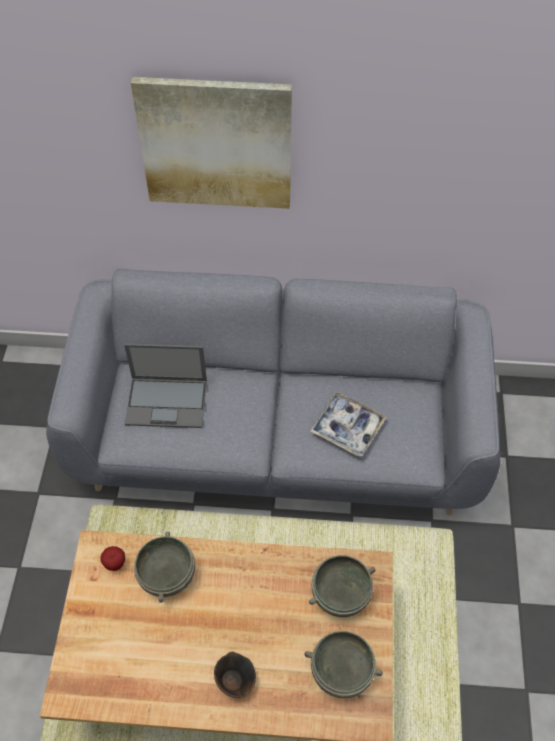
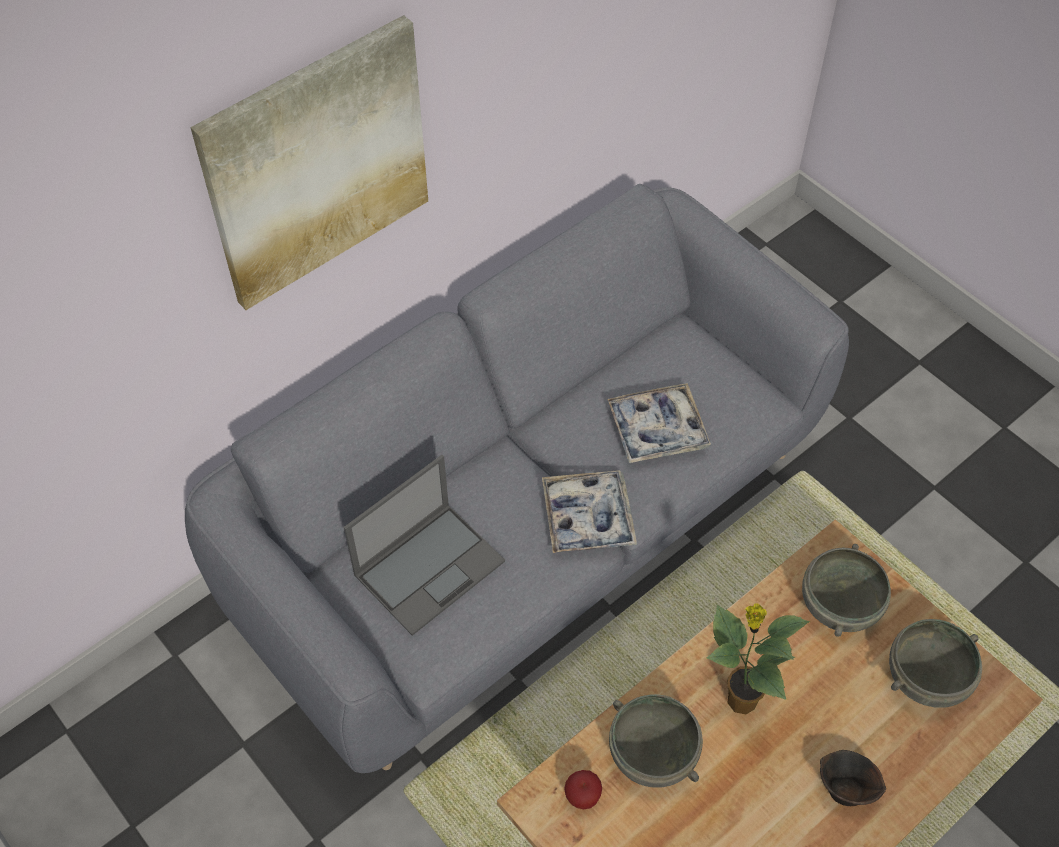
camera: 45 degrees left, 0 degrees up
none -> tray [542,470,637,553]
none -> potted plant [707,603,810,714]

